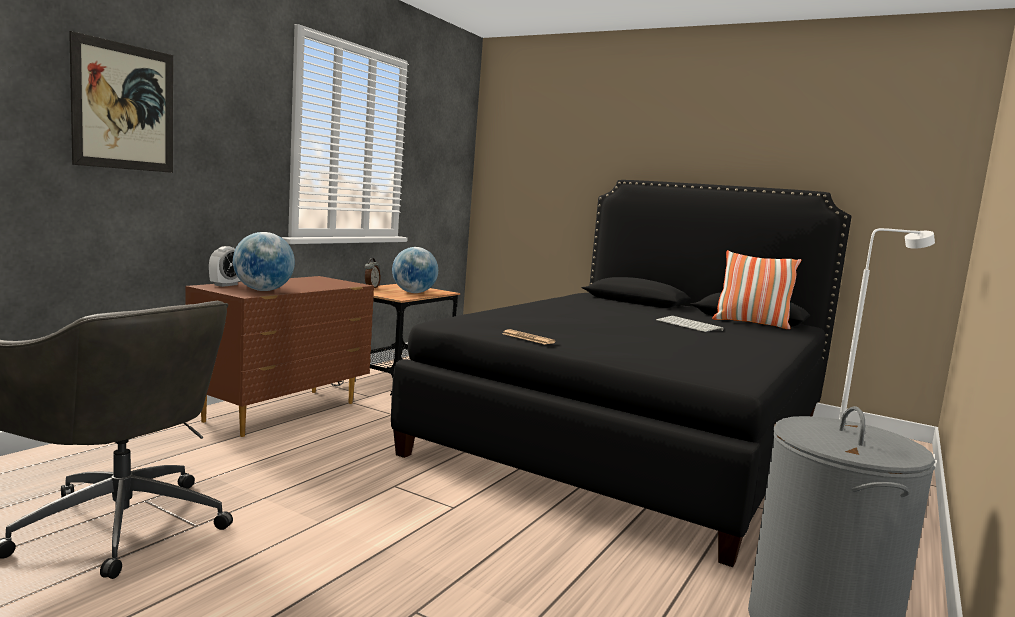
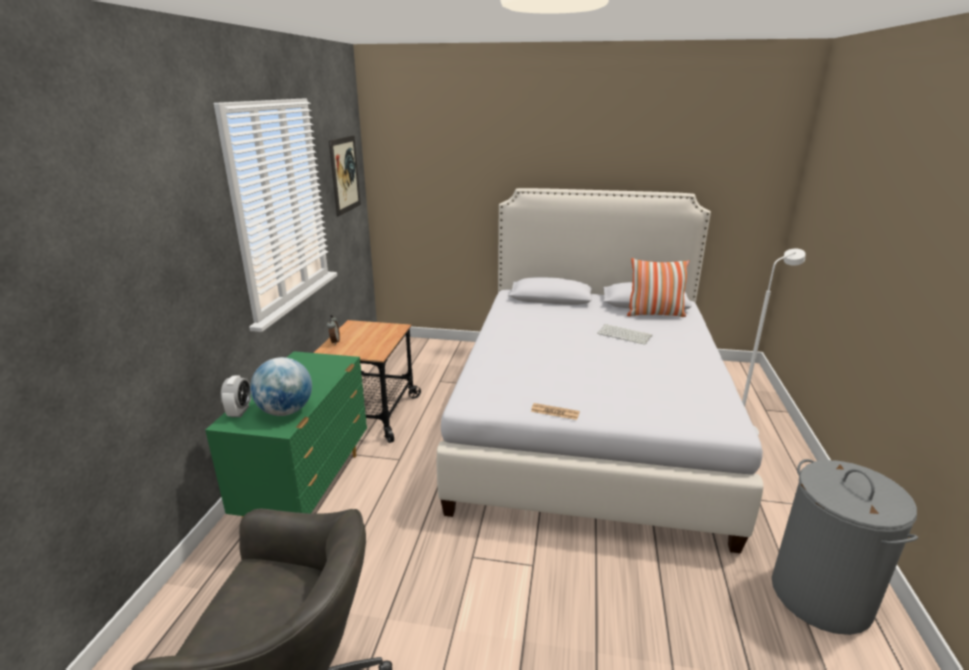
camera: 20 degrees left, 15 degrees up
picture [69,31,173,173] -> picture moved to [329,135,361,216]
brown dresser [185,276,374,437] -> green dresser [205,351,367,517]
black bed [391,180,851,567] -> white bed [437,188,764,553]
globe [392,247,438,293] -> none

